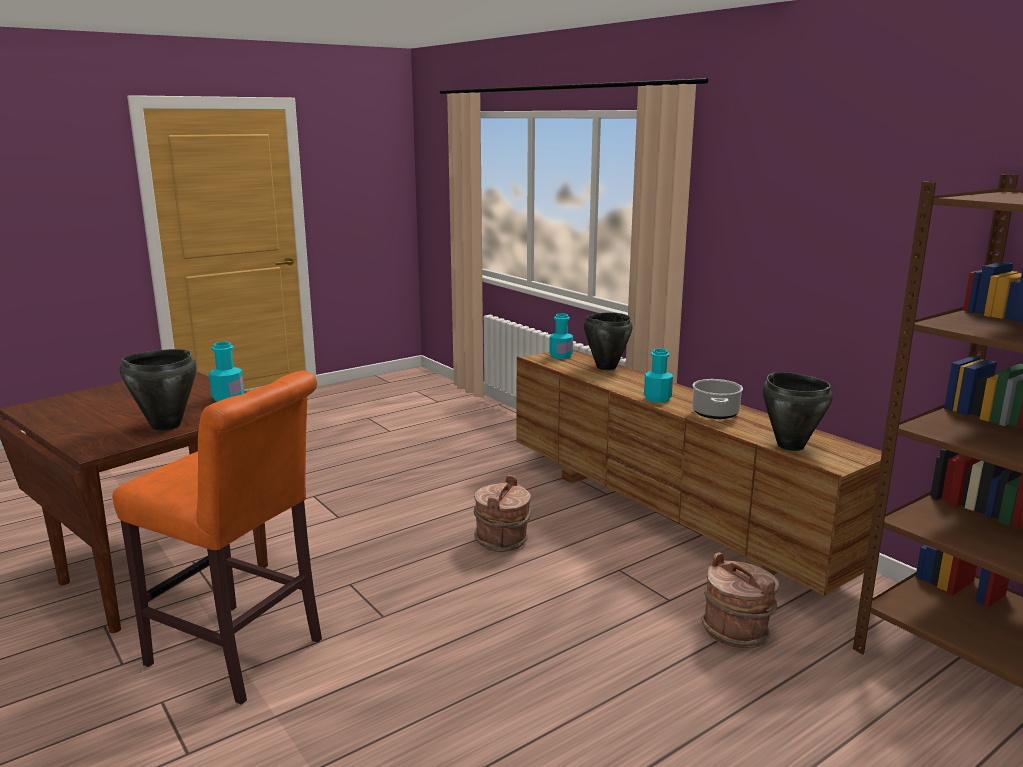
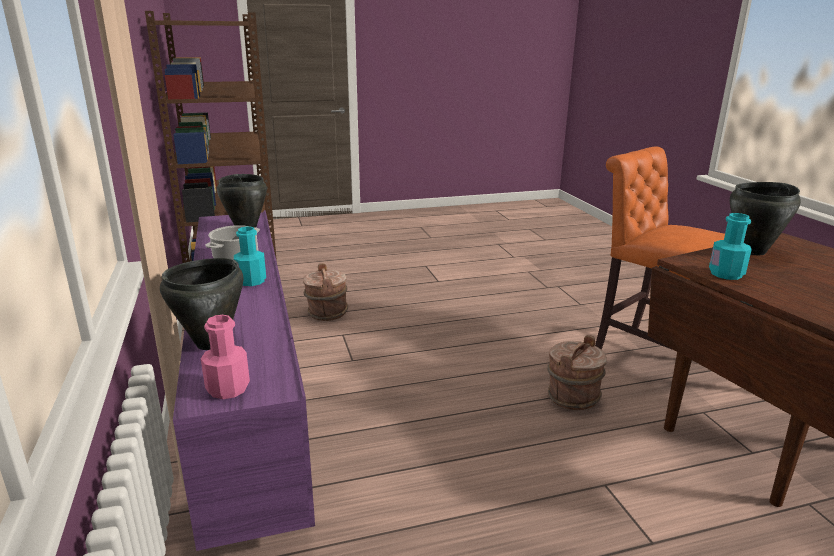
camera: 160 degrees left, 5 degrees up
brown bucket [474,475,531,552] -> brown bucket moved to [547,335,607,410]
brown cabinet [517,350,882,596] -> purple cabinet [173,210,315,551]
turquoise bottle [549,314,573,359] -> pink bottle [201,315,250,399]

